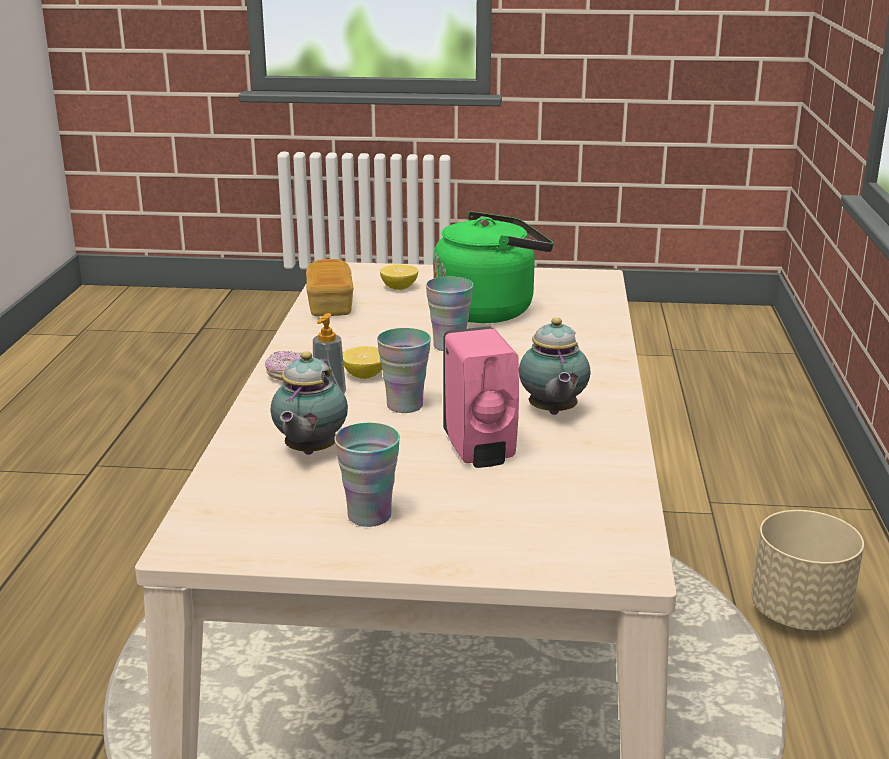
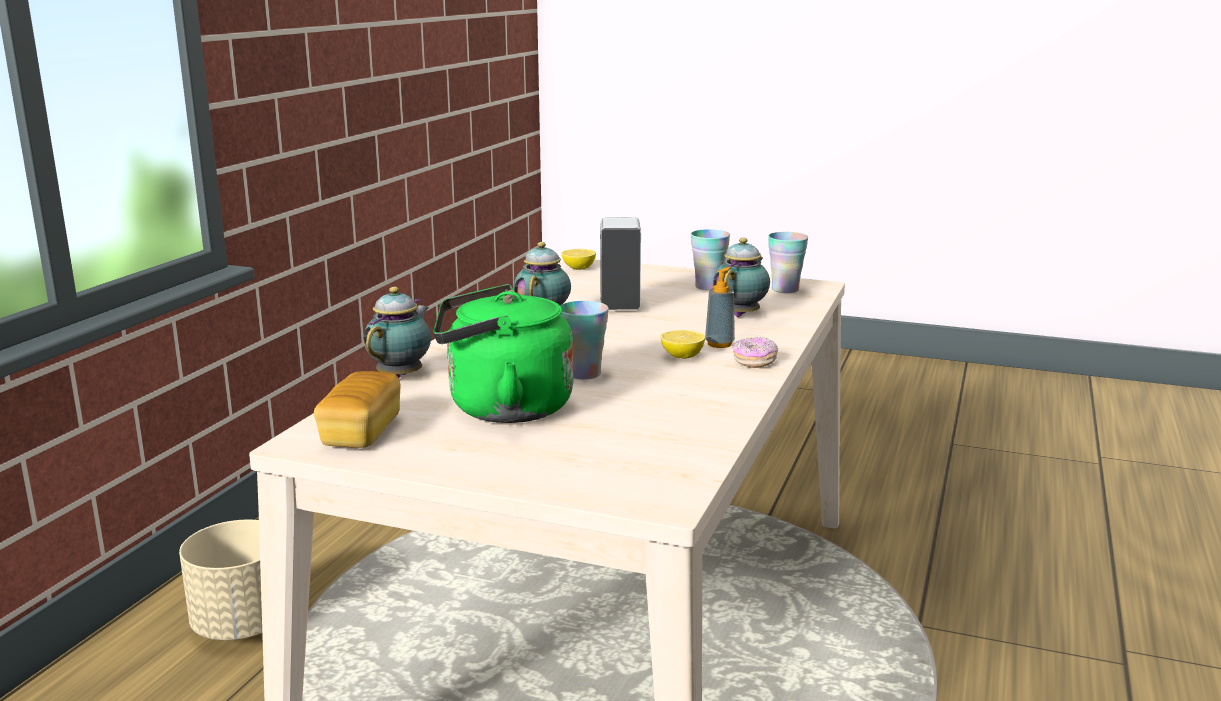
camera: 165 degrees left, 5 degrees down
bread [306,259,353,316] -> bread moved to [314,371,401,448]
cup [377,328,431,413] -> cup moved to [768,232,808,293]
lemon [380,264,418,290] -> lemon moved to [561,249,596,270]
pink soap dispenser [443,326,519,468] -> white soap dispenser [600,217,641,310]
none -> teapot [363,287,431,378]

